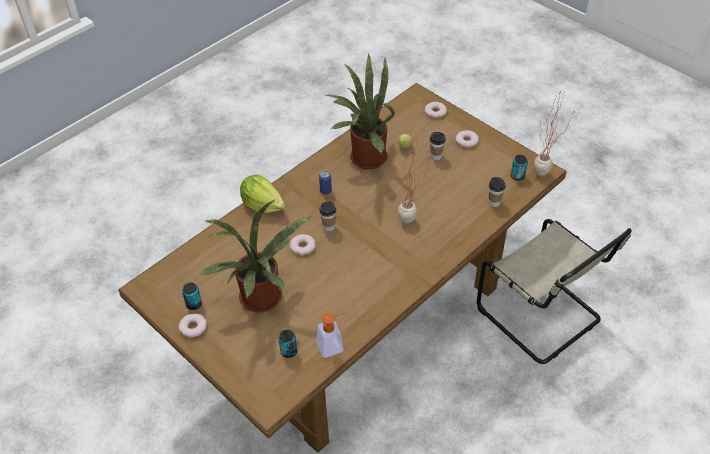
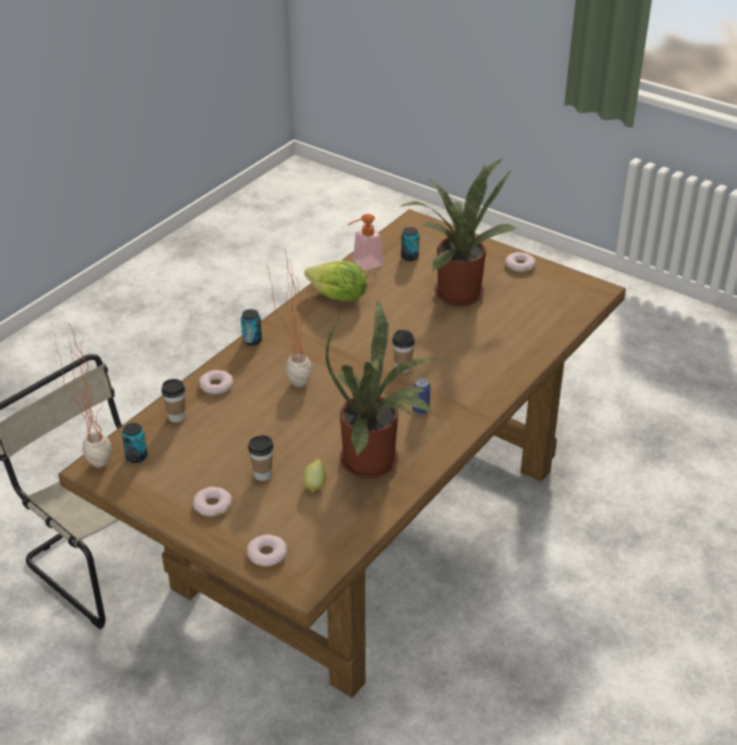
camera: 170 degrees right, 10 degrees down
can [182,283,202,310] -> can moved to [241,309,262,346]
lettuce [240,174,285,213] -> lettuce moved to [304,260,367,302]
donut [290,234,315,255] -> donut moved to [199,370,233,394]

